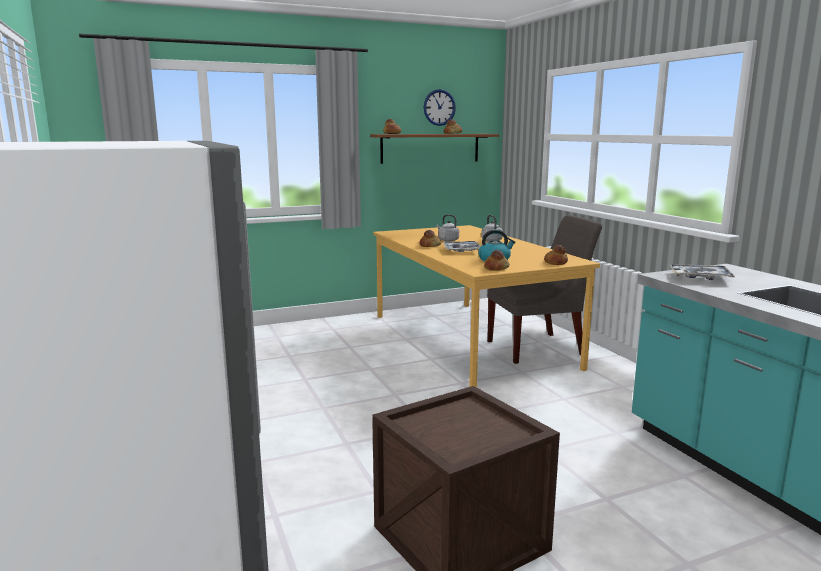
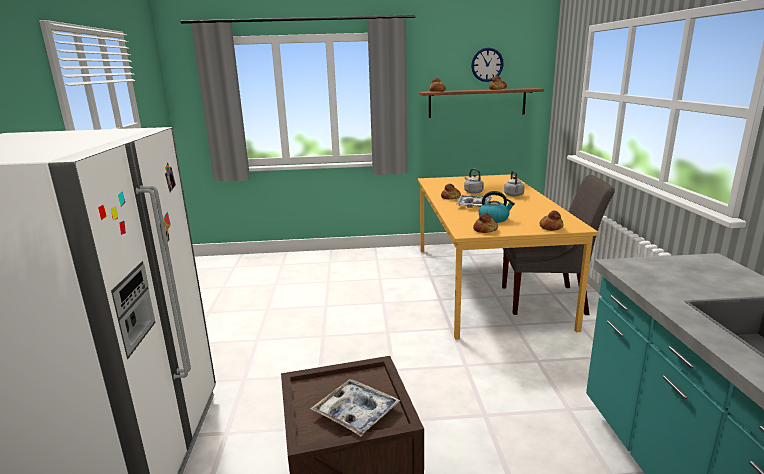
camera: 20 degrees right, 5 degrees up
tray [670,264,735,280] -> tray moved to [310,379,400,437]

